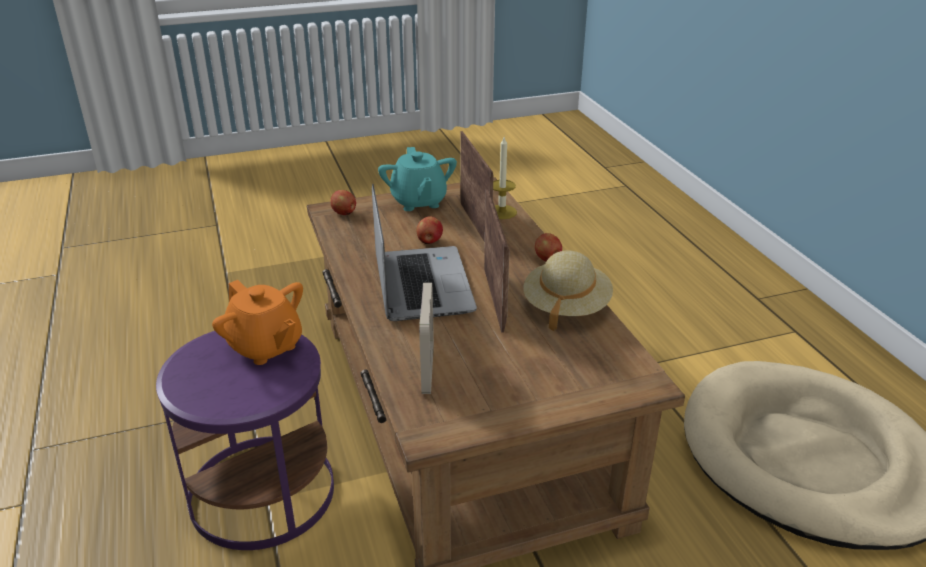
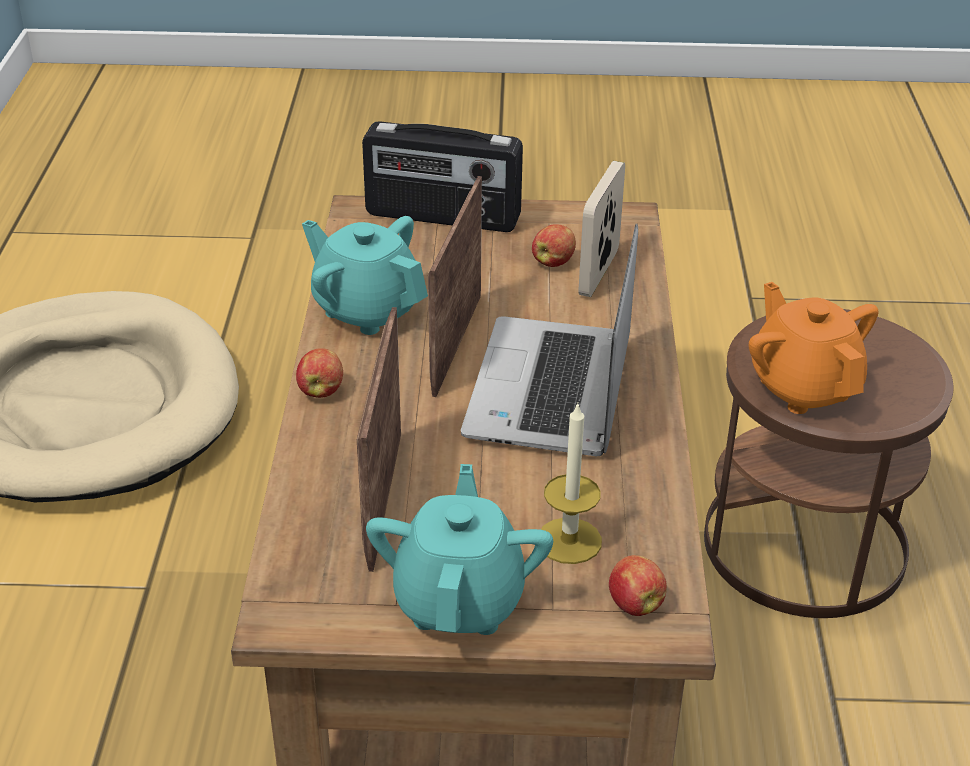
camera: 160 degrees left, 5 degrees up
purple side table [156,331,334,550] -> brown side table [704,309,953,618]
apple [416,216,443,244] -> apple moved to [532,224,576,267]
candle [493,137,517,219] -> candle moved to [541,403,602,564]
beige hat [523,250,613,331] -> turquoise teapot [302,216,428,335]
none -> radio [362,121,523,232]

